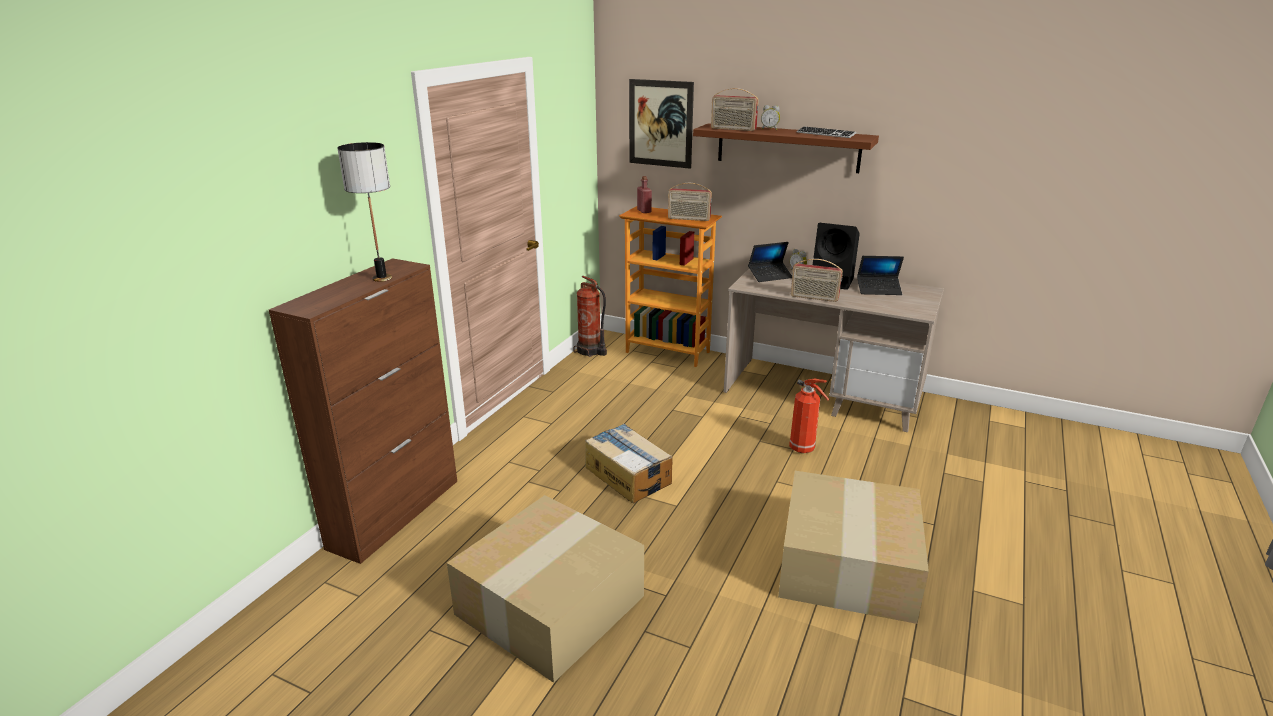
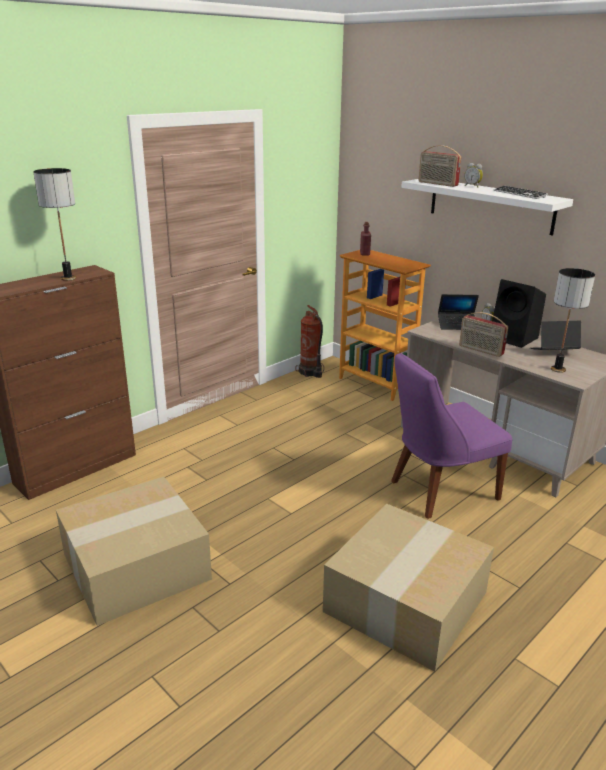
camera: 20 degrees right, 0 degrees up
cardboard box [585,424,672,503] -> none
picture [629,79,694,169] -> none
radio [668,183,712,221] -> none
brown shelf [693,123,879,173] -> white shelf [401,179,573,236]
fire extinguisher [789,378,829,453] -> purple chair [391,353,512,519]
laptop [857,256,904,295] -> laptop turned 150 degrees clockwise [530,321,581,350]
none -> table lamp [551,268,595,373]

